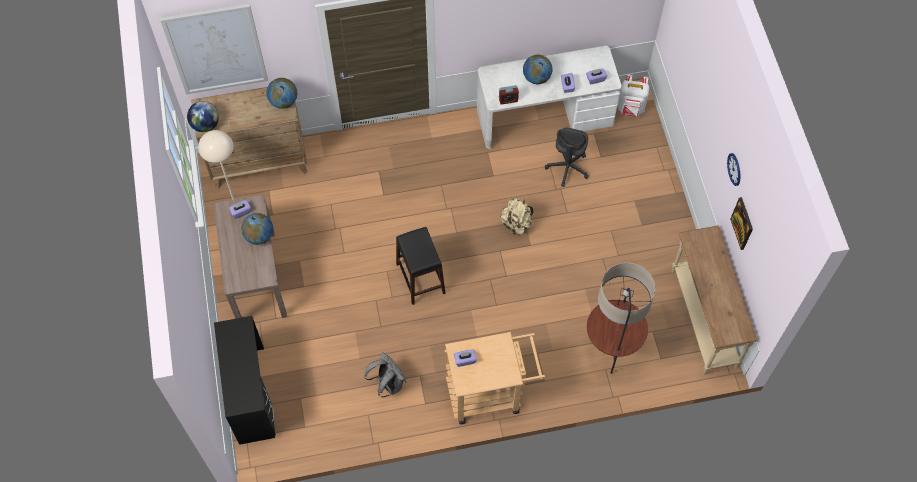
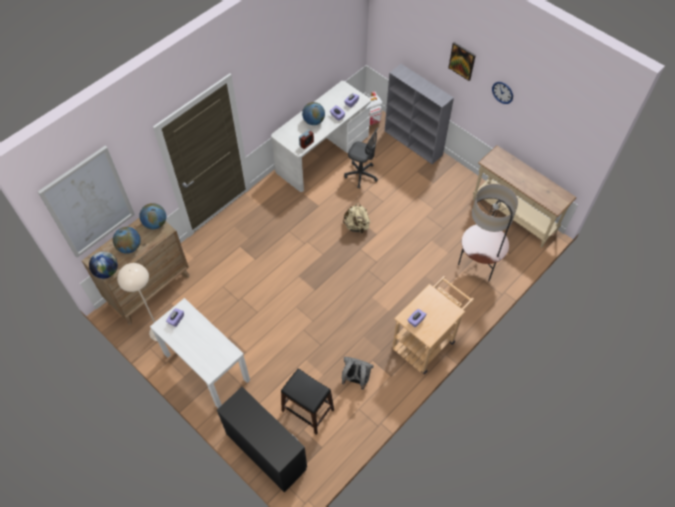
camera: 35 degrees left, 5 degrees down
brown console table [213,195,287,319] -> white console table [150,298,250,408]
globe [241,213,273,245] -> globe moved to [113,227,141,254]
black stool [396,227,445,305] -> black stool moved to [281,368,334,435]
grey office chair [545,128,589,187] -> grey office chair turned 45 degrees counterclockwise [344,127,379,188]
picture [730,197,753,250] -> picture moved to [448,42,476,81]
none -> grey bookcase [385,64,454,164]

